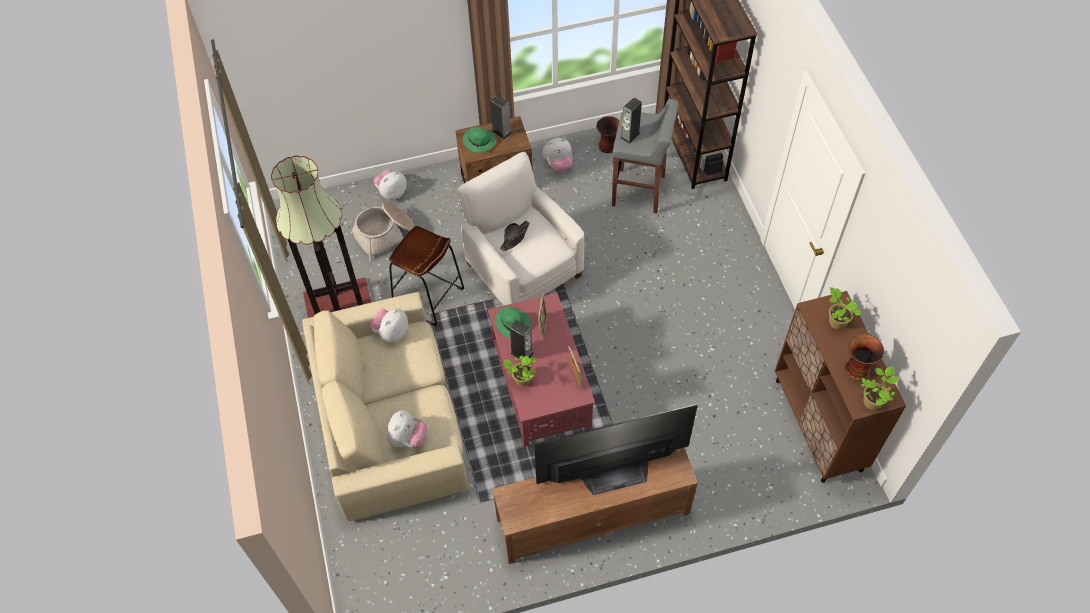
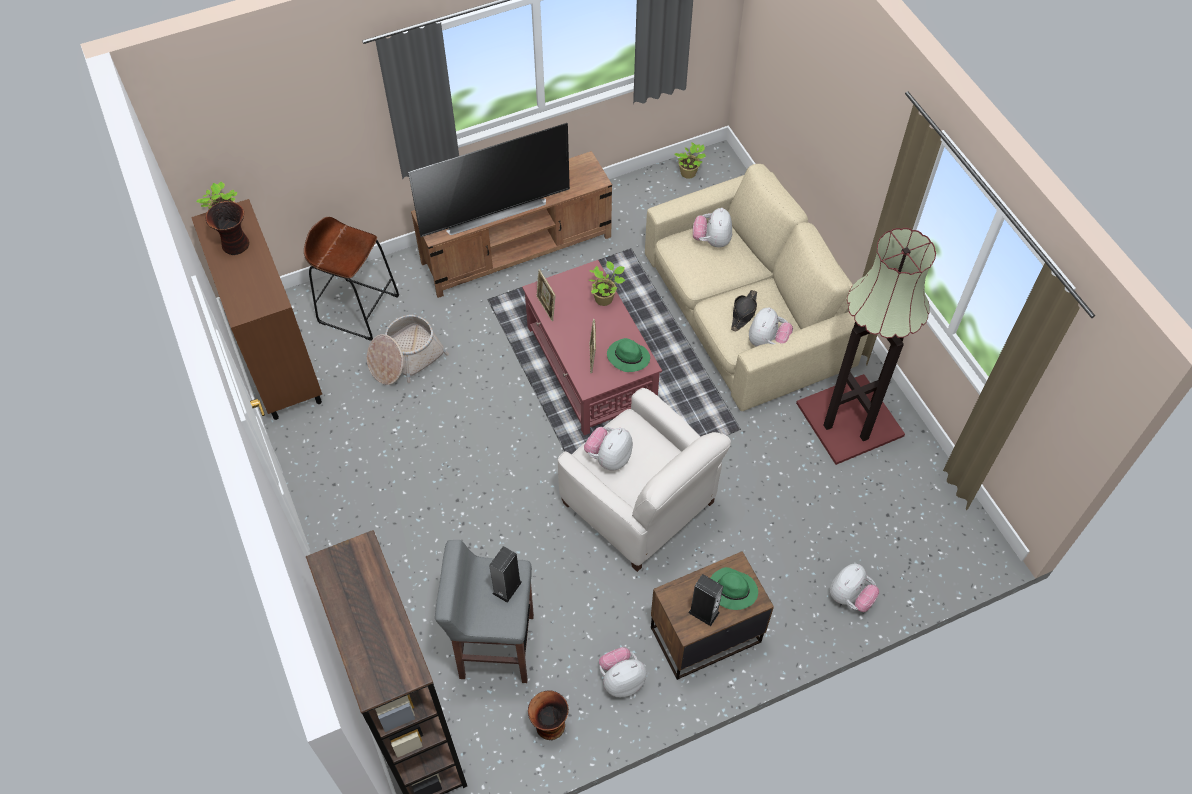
camera: 170 degrees right, 0 degrees up
basket [350,202,415,261] -> basket moved to [367,315,449,385]
brown stool [389,226,464,326] -> brown stool moved to [304,217,399,341]
black hat [500,220,530,251] -> black hat moved to [731,290,757,331]
speaker [510,320,534,359] -> none
potted plant [829,287,861,329] -> potted plant moved to [674,142,706,179]
none -> plush toy [584,427,633,471]

